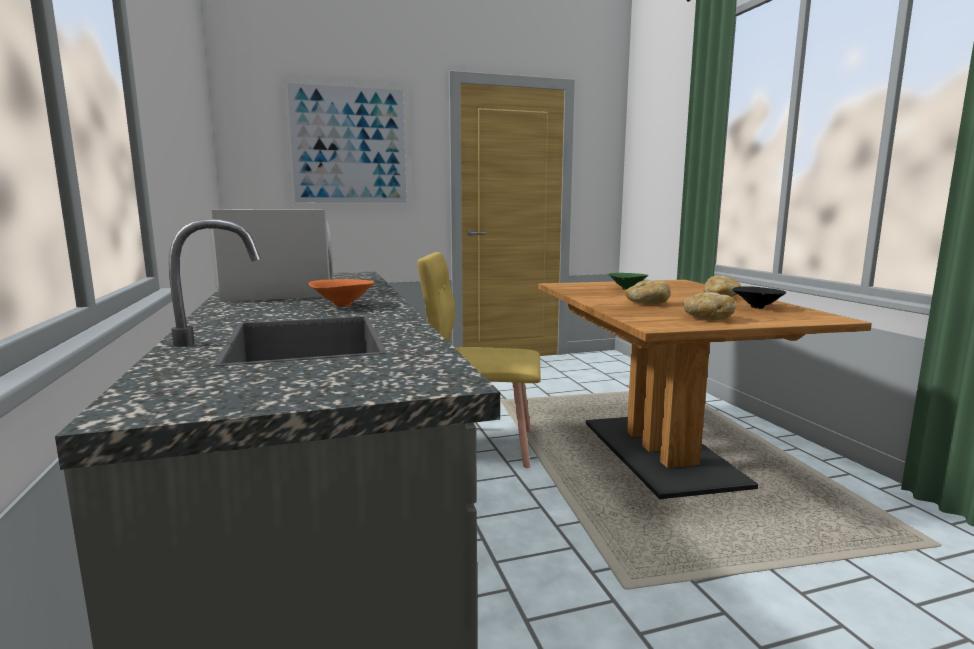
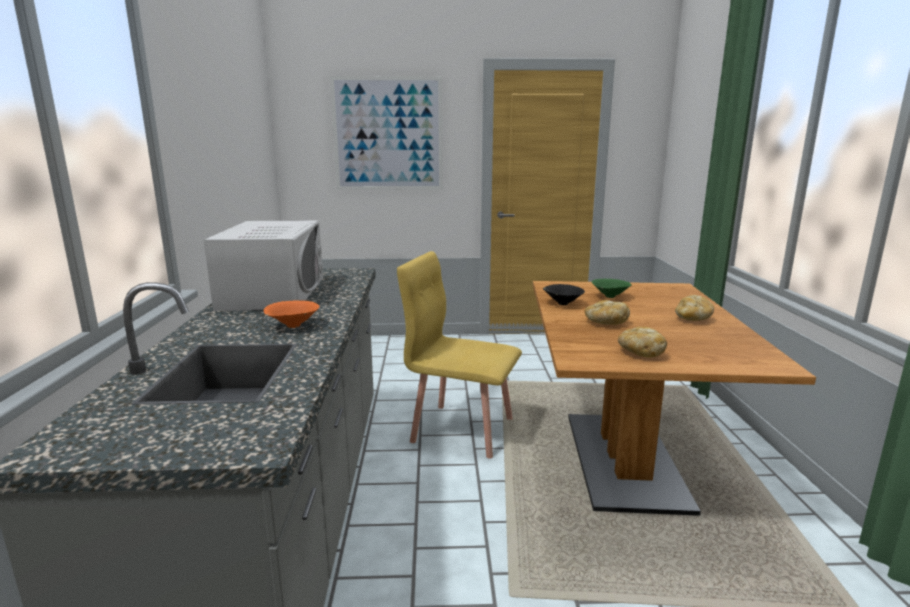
camera: 15 degrees right, 5 degrees up
black bowl [732,286,786,309] -> black bowl moved to [543,284,585,305]

